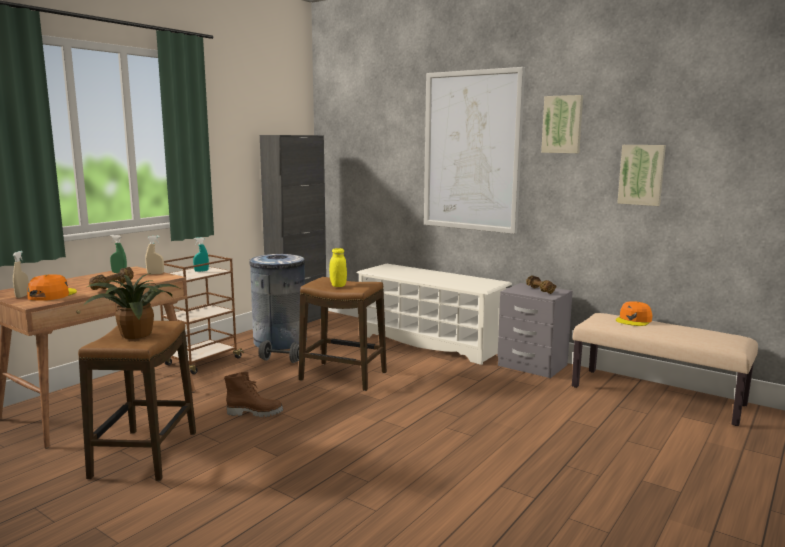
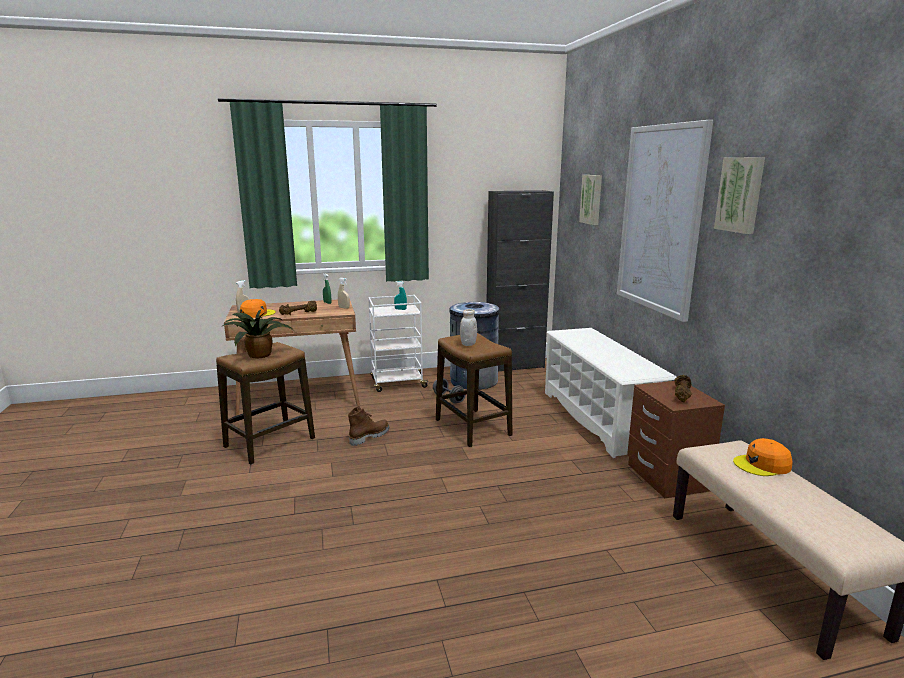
camera: 40 degrees right, 5 degrees up
brown cart [160,254,244,374] -> white cart [368,295,430,392]
brown boot [224,372,283,417] -> brown boot turned 90 degrees counterclockwise [348,406,389,446]
yellow jar [329,248,347,287] -> white jar [460,309,477,346]
grey nightstand [497,283,573,378] -> brown nightstand [627,381,725,498]
picture [617,145,666,206] -> picture moved to [579,175,602,225]

